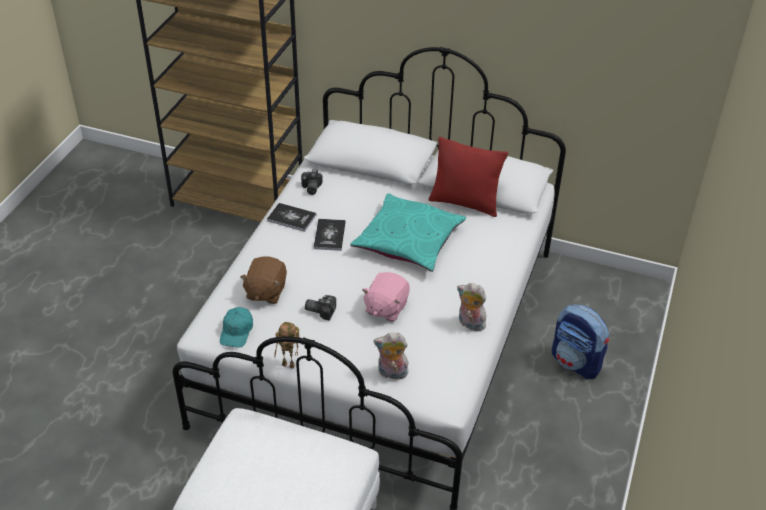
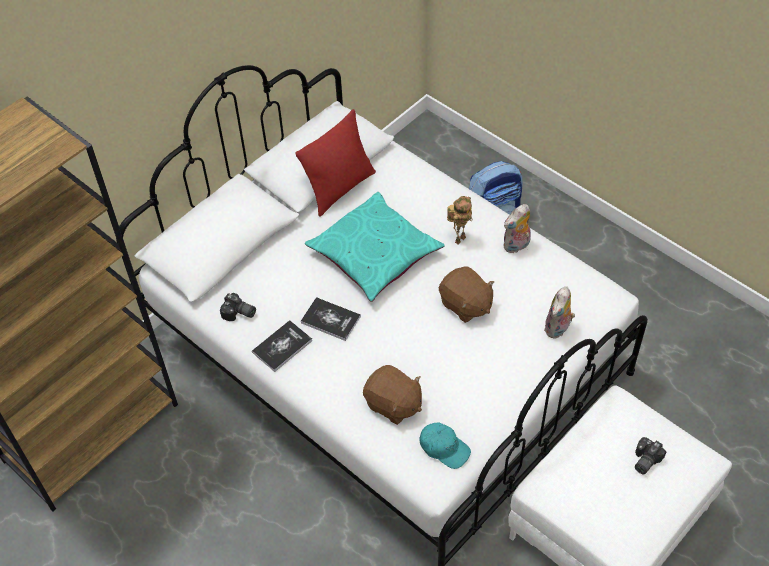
camera: 65 degrees left, 10 degrees up
toy robot [274,322,300,369] -> toy robot moved to [447,196,473,245]
camera [305,295,336,321] -> camera moved to [635,437,666,475]
pink plush toy [362,272,410,322] -> brown plush toy [439,266,495,323]

